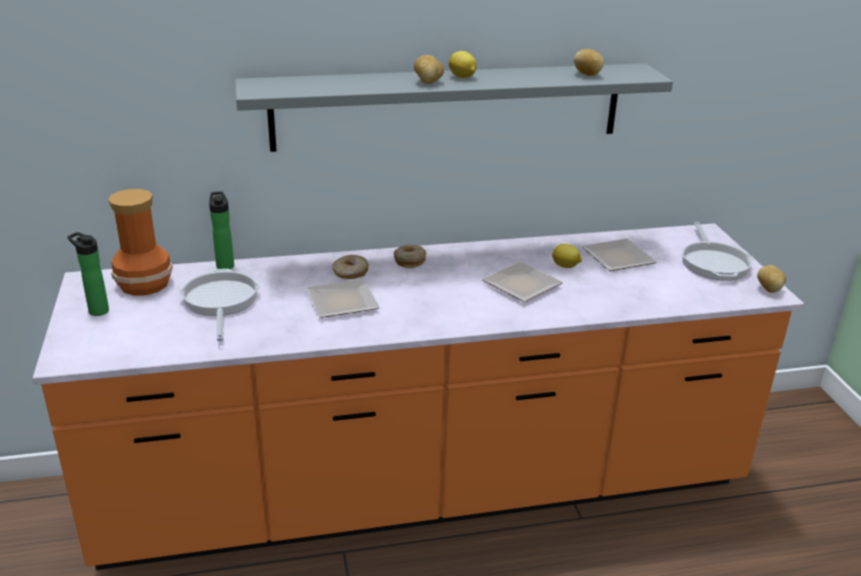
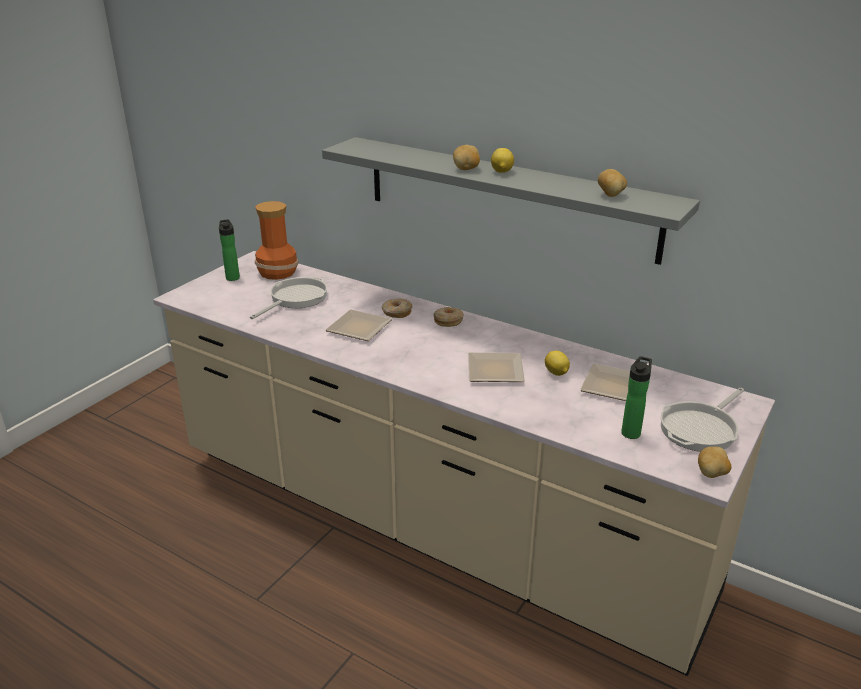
camera: 45 degrees right, 0 degrees up
orange counter [33,223,804,570] -> beige counter [153,251,775,676]
bottle [209,191,234,269] -> bottle moved to [621,356,652,439]

